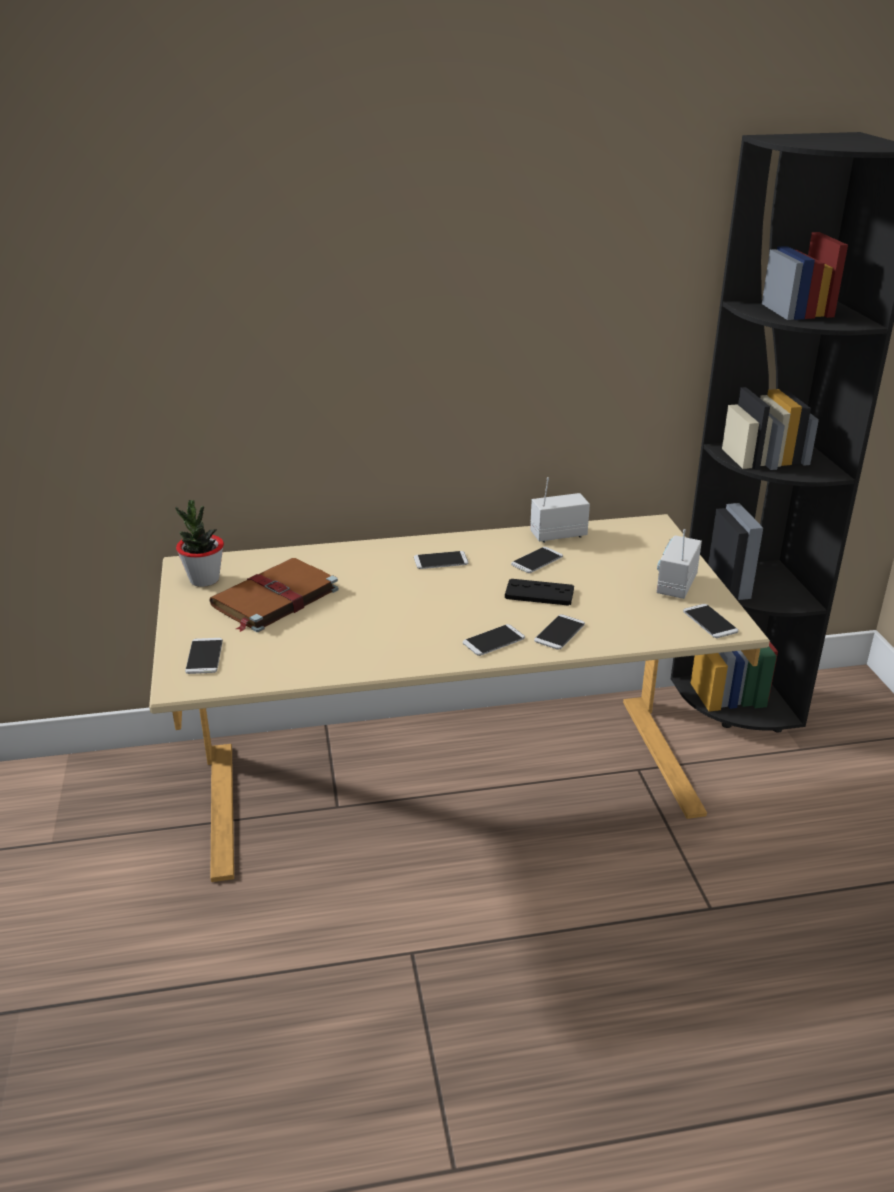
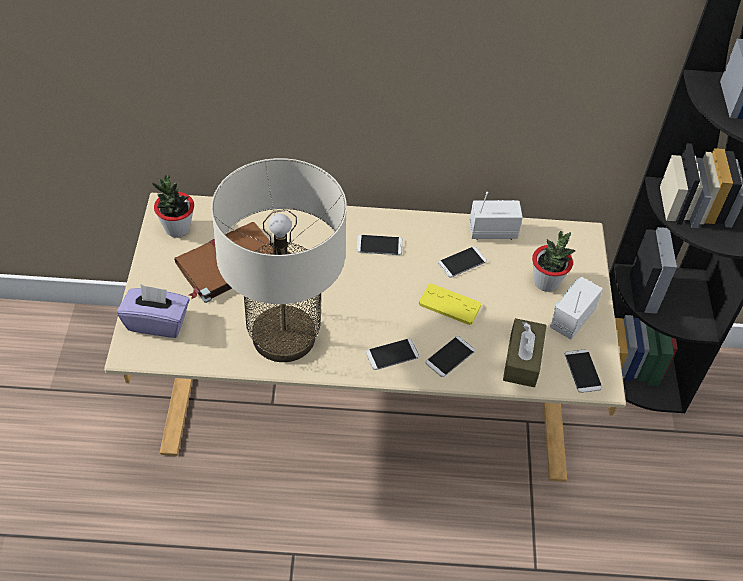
camera: 10 degrees right, 20 degrees up
phone [185,638,223,674] -> purple tissue box [117,284,190,338]
black game controller [505,579,574,606] -> yellow game controller [419,284,481,325]
none -> table lamp [211,158,347,362]
none -> brown tissue box [503,318,547,387]
none -> potted plant [532,231,575,292]

